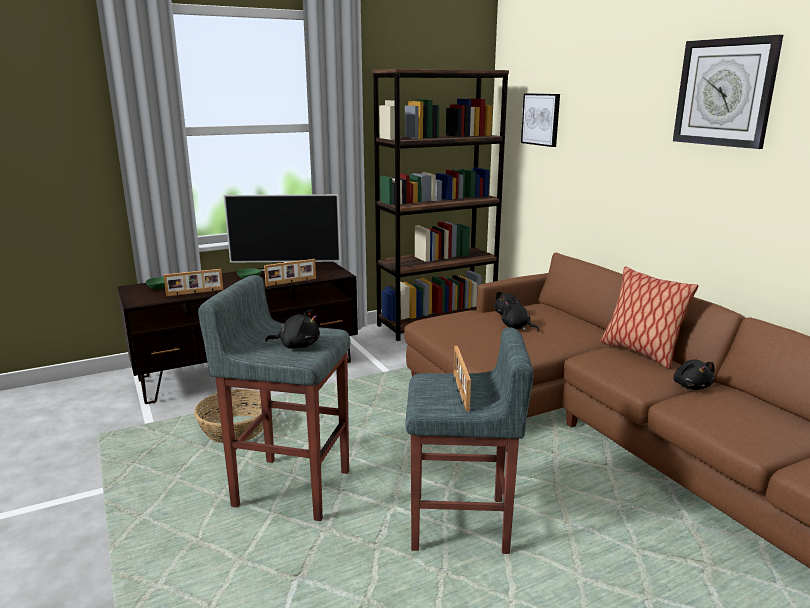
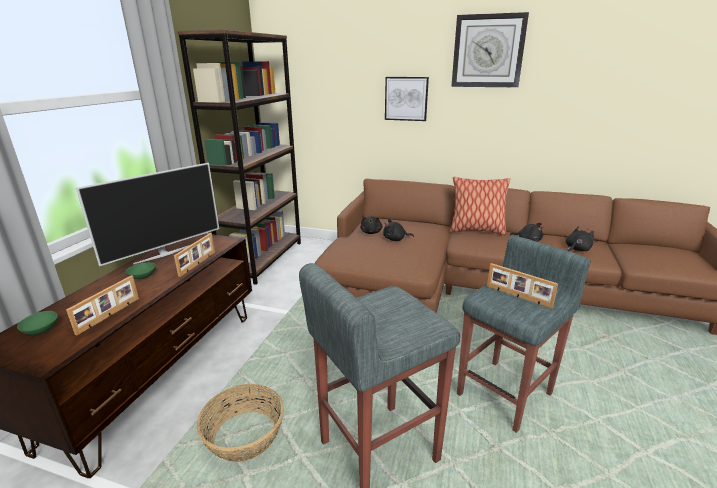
camera: 45 degrees left, 5 degrees up
black plush toy [265,310,320,348] -> black plush toy moved to [566,226,594,252]
picture [521,93,560,147] -> picture moved to [385,77,429,121]

